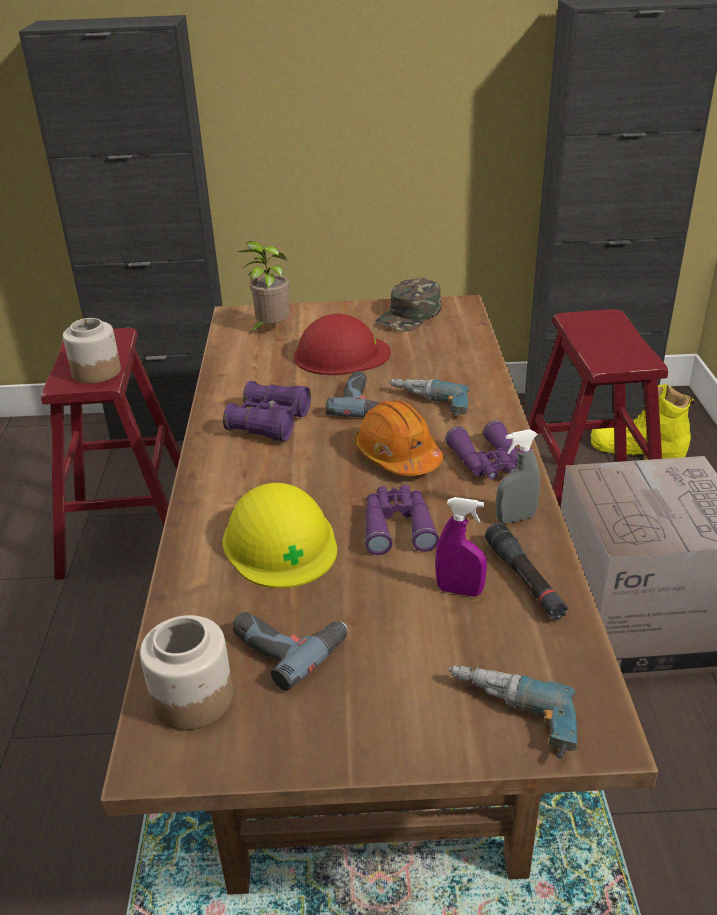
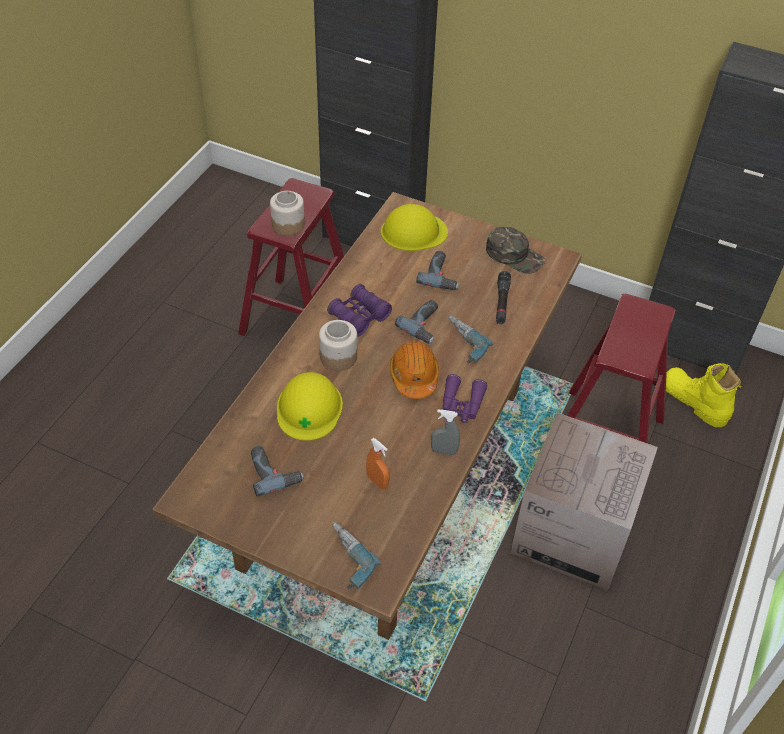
camera: 25 degrees right, 15 degrees up
jar [140,615,233,730] -> jar moved to [319,320,357,371]
potted plant [238,241,289,332] -> yellow hard hat [381,204,448,251]
red hard hat [294,314,391,375] -> power drill [416,251,459,290]
purple binoculars [365,485,439,555] -> none
green cap [375,278,441,331] -> green cap turned 120 degrees counterclockwise [486,227,545,274]
purple spray bottle [435,497,487,597] -> orange spray bottle [366,438,390,489]
black flashlight [485,523,568,620] -> black flashlight moved to [496,271,511,324]

